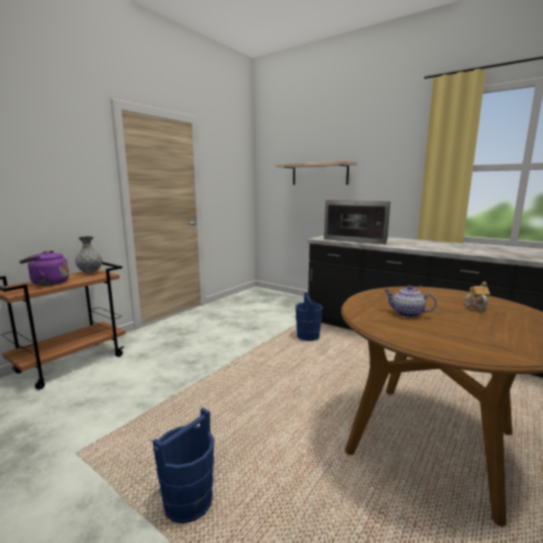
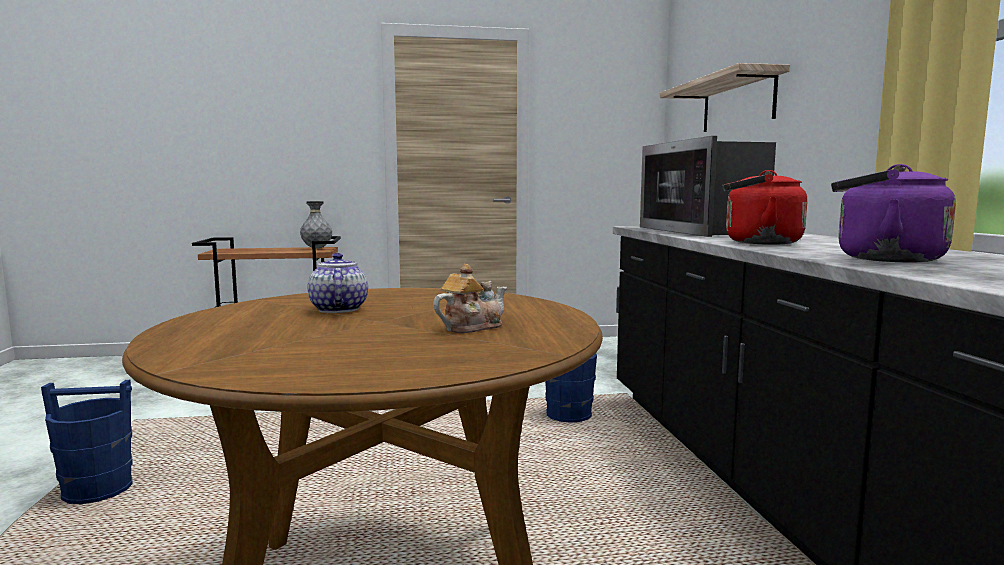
camera: 45 degrees right, 5 degrees down
purple kettle [19,251,69,286] -> purple kettle moved to [831,164,956,262]
none -> red kettle [722,170,807,245]

